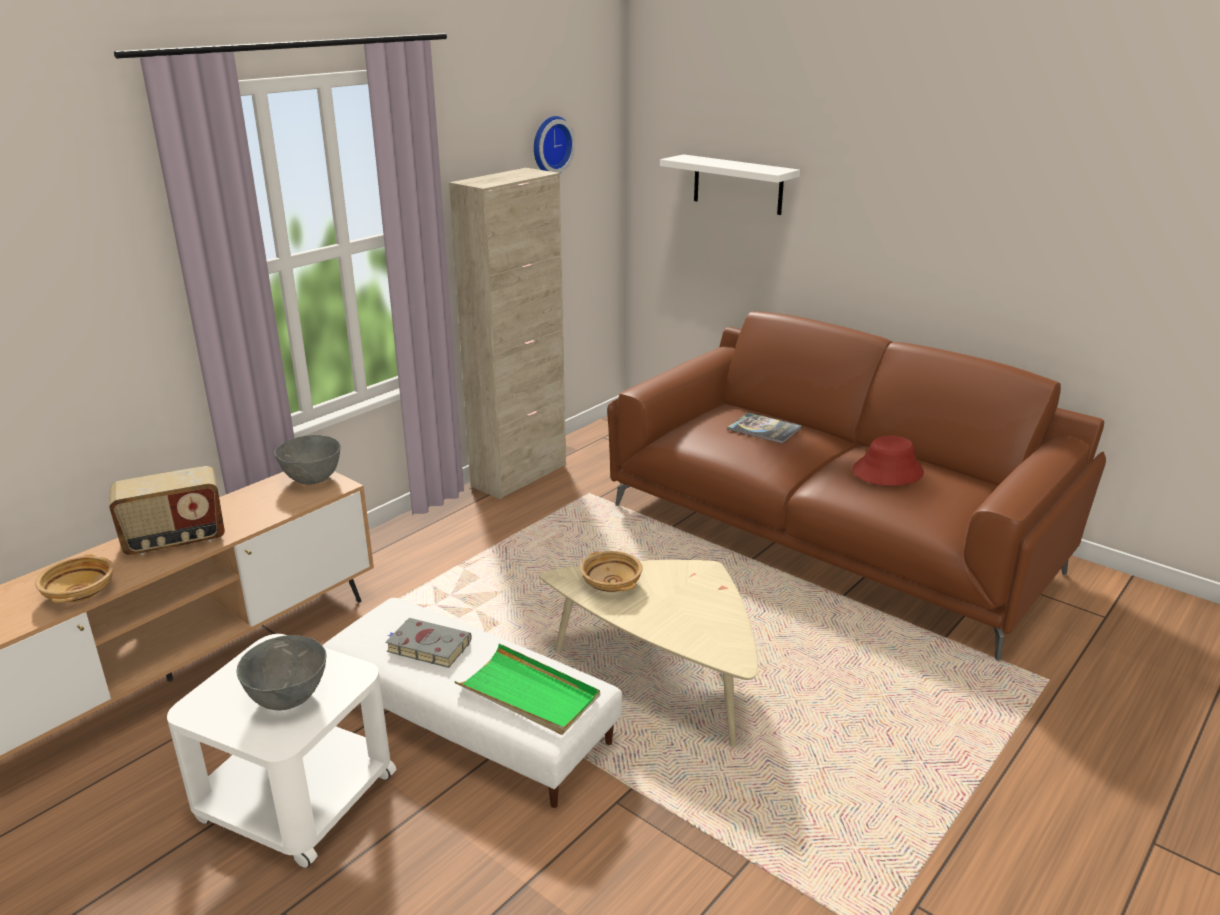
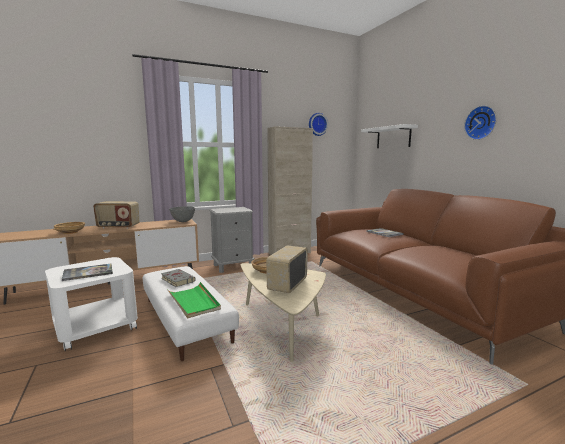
camera: 25 degrees right, 15 degrees down
grey bowl [236,635,327,711] -> book [62,264,113,281]
red hat [852,436,924,486] -> none
none -> grey nightstand [209,207,254,273]
none -> radio [266,245,308,294]
none -> wall clock [464,106,497,140]

